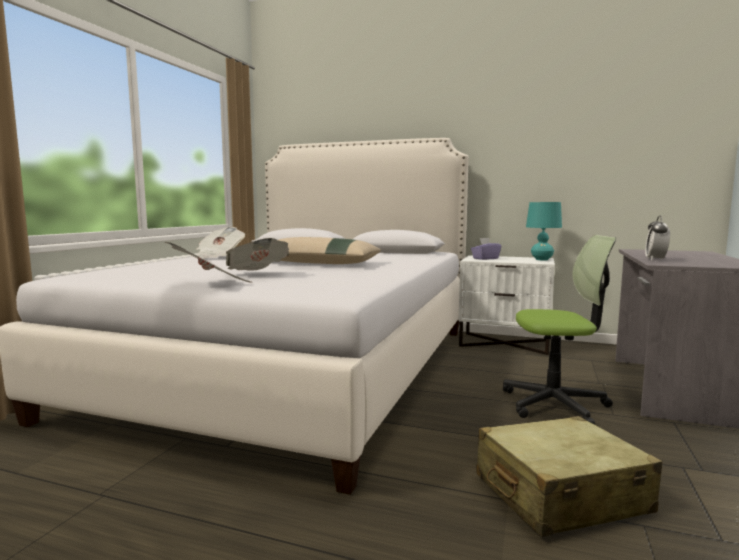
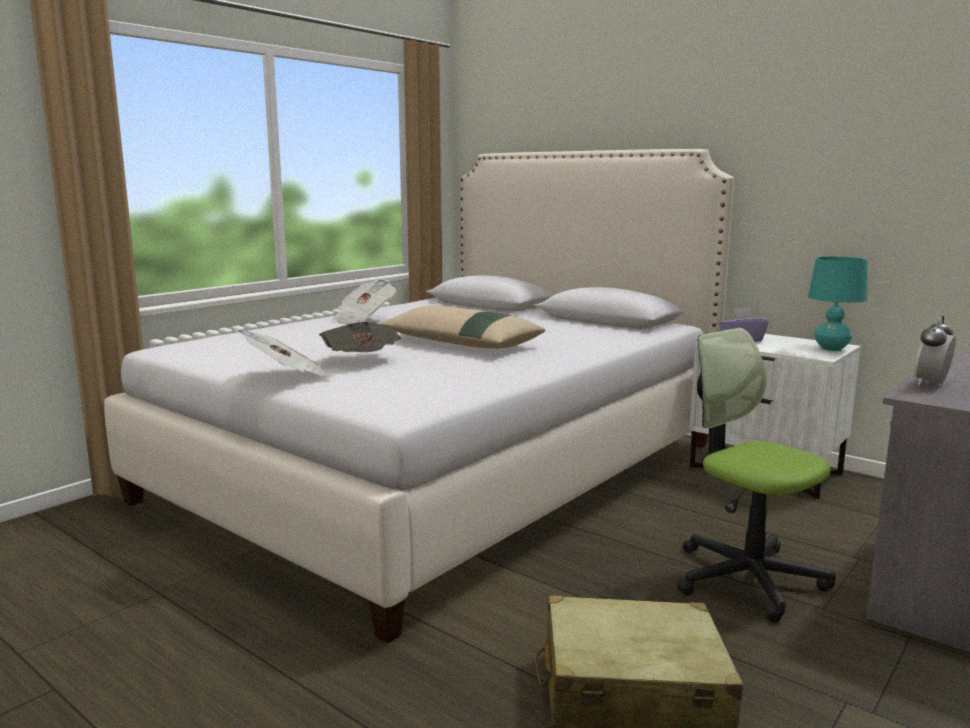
camera: 20 degrees right, 5 degrees up
office chair [503,235,616,425] -> office chair turned 150 degrees counterclockwise [677,328,836,622]

